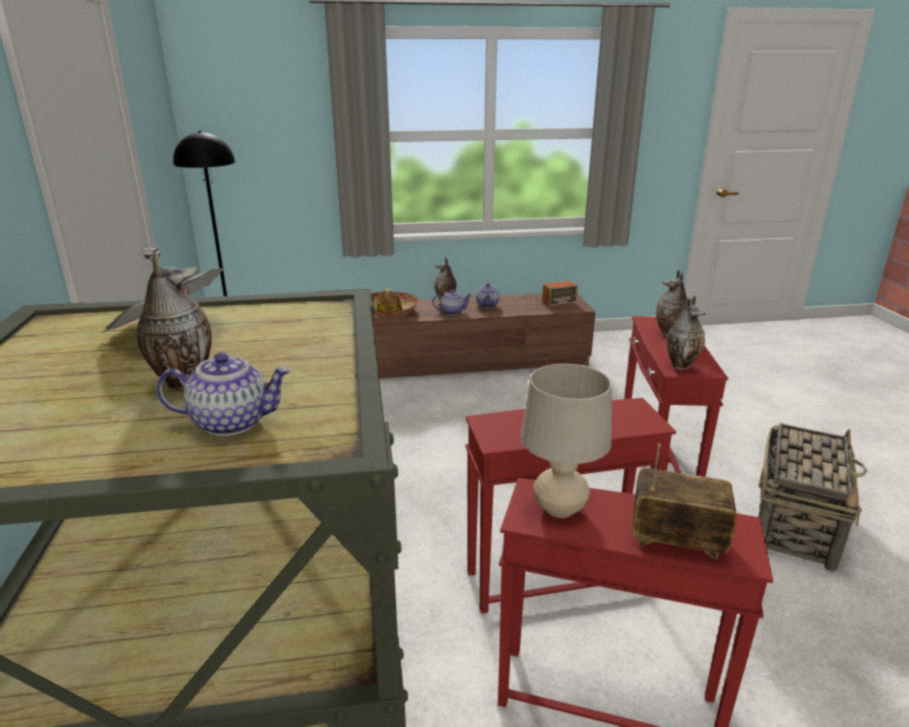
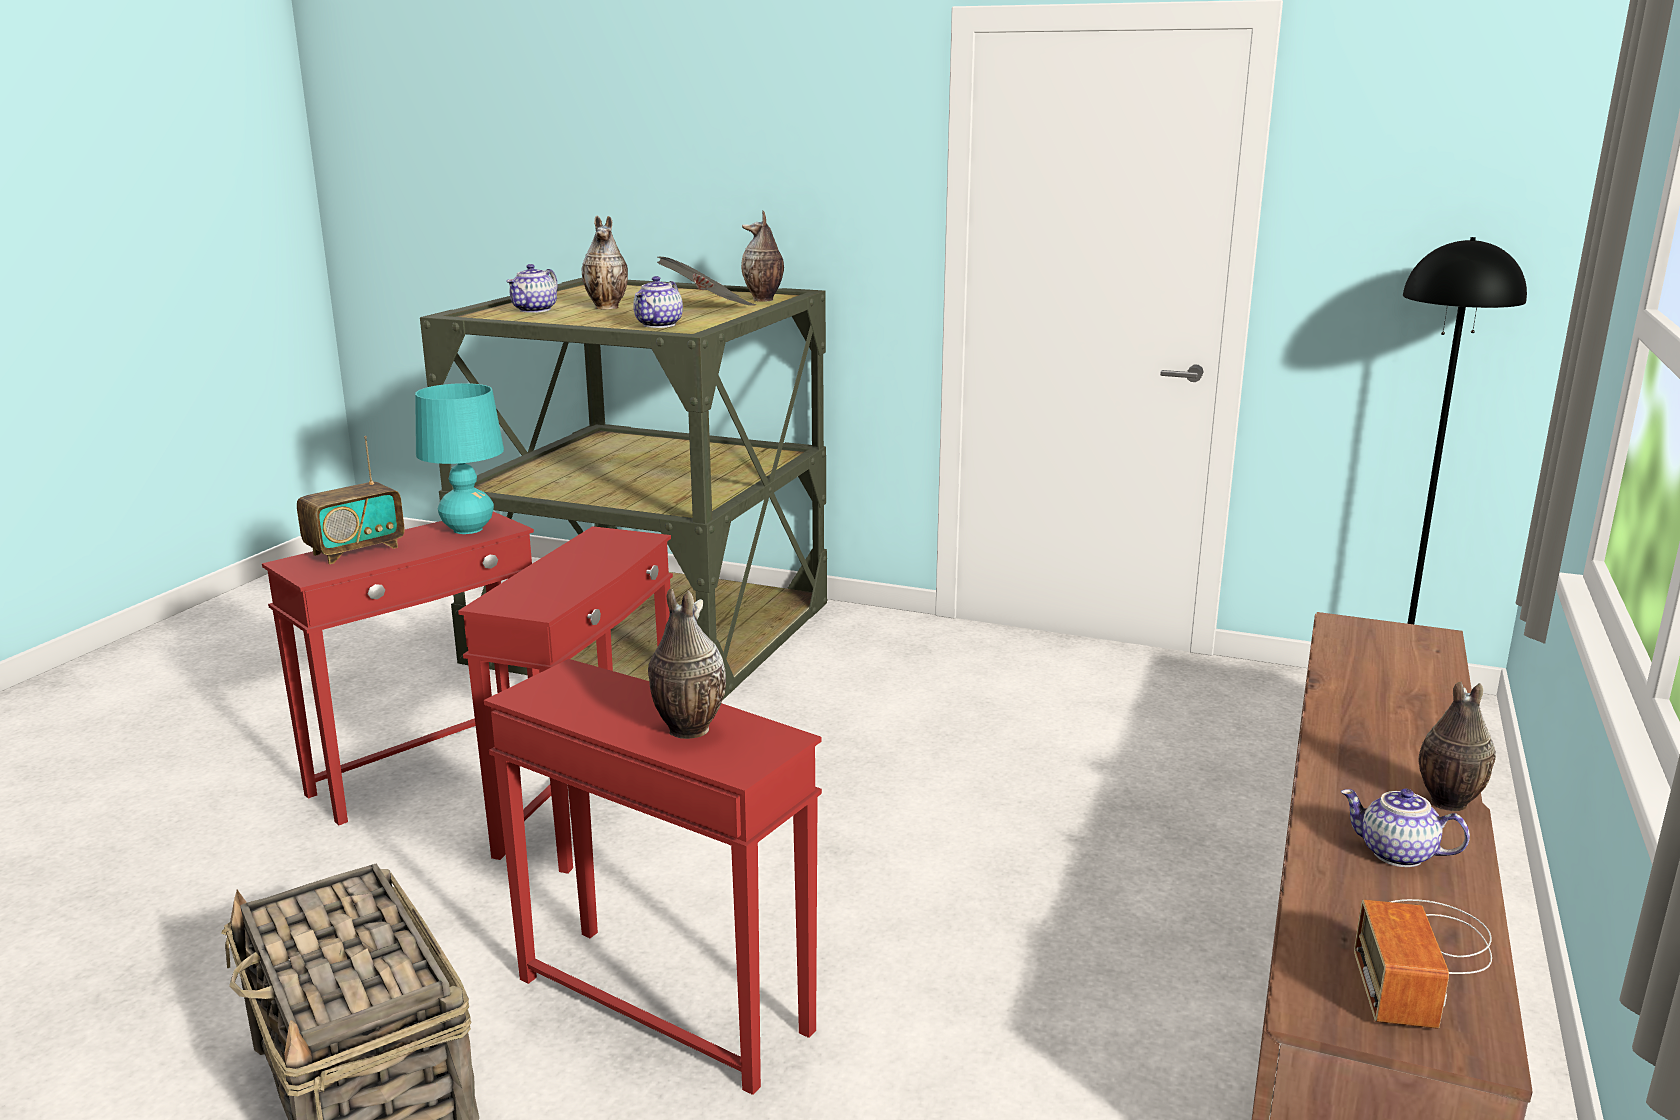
camera: 120 degrees right, 5 degrees down
hat [371,289,419,317] -> none
teapot [432,289,472,315] -> teapot moved to [633,276,683,328]
beige table lamp [521,364,612,518] -> turquoise table lamp [415,383,504,534]
vase [666,296,706,370] -> vase moved to [741,211,784,302]

